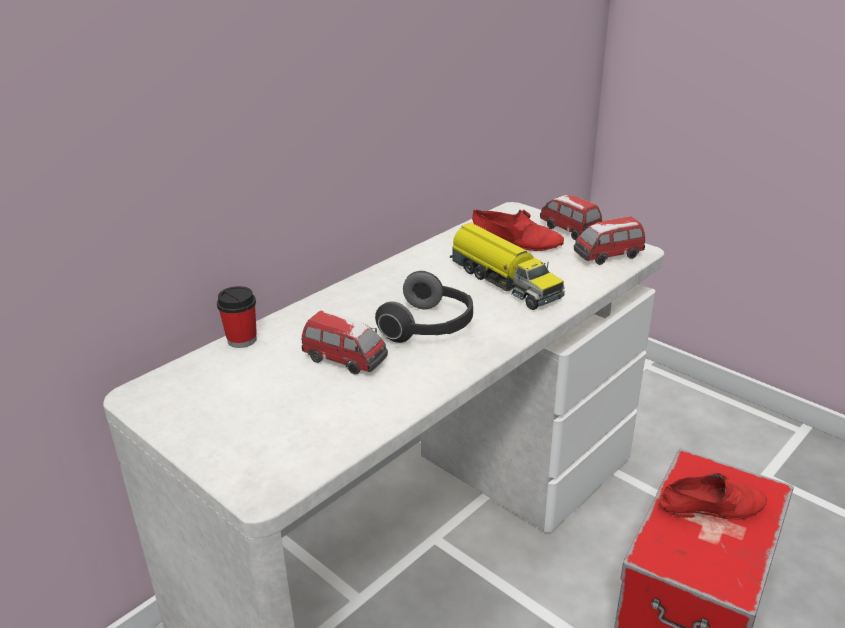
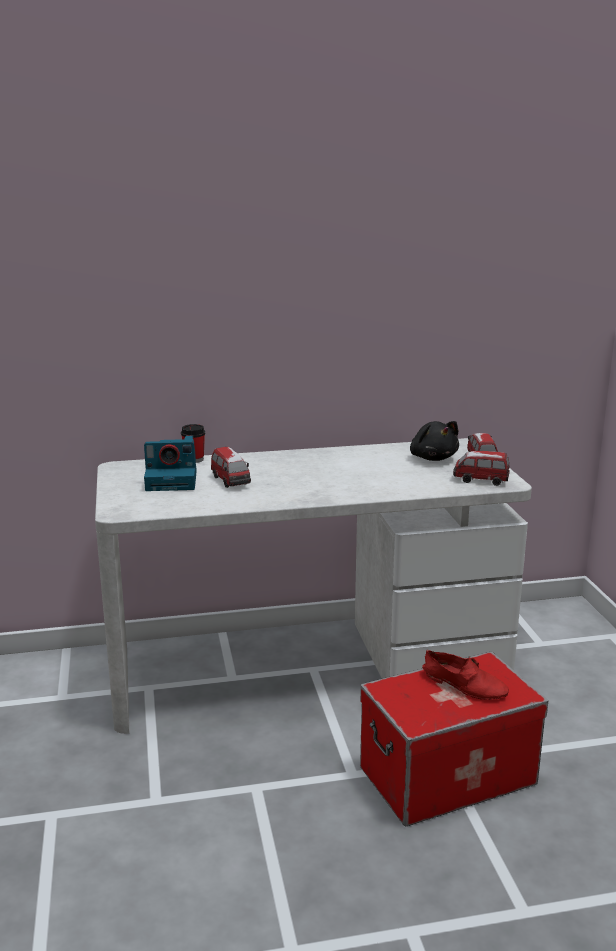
camera: 35 degrees right, 10 degrees down
headphones [375,271,473,343] -> none
toy truck [450,223,565,310] -> none
red shoe [472,209,564,251] -> black plush toy [410,421,459,461]
none -> camera [144,436,197,491]

